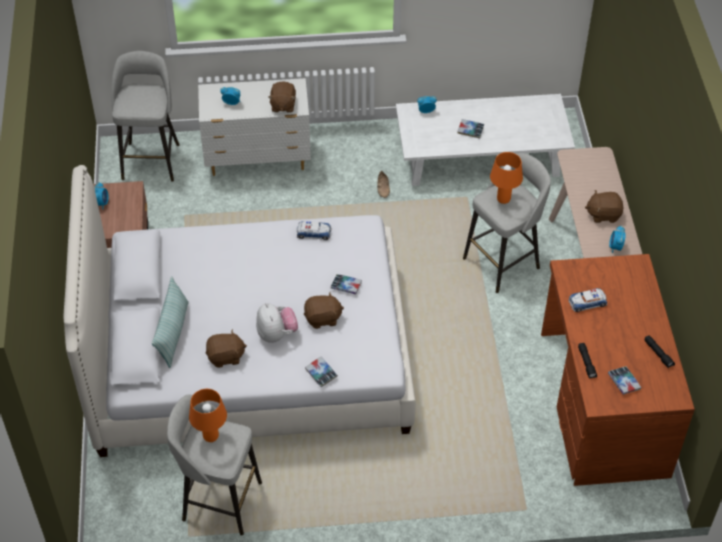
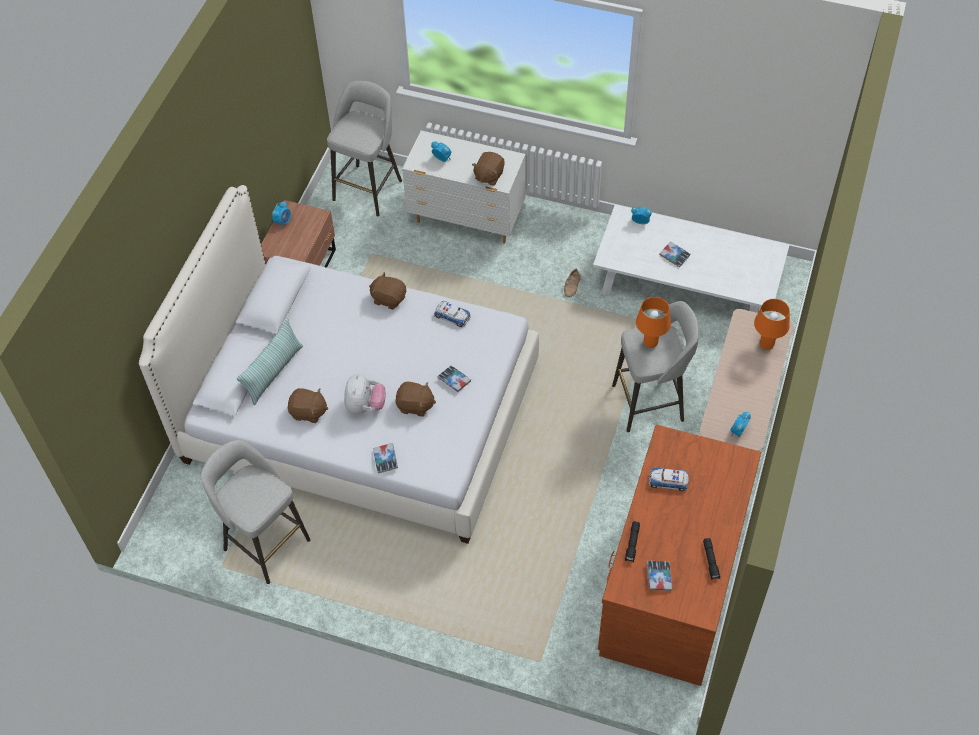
camera: 25 degrees right, 5 degrees up
orange table lamp [189,389,227,442] -> orange table lamp moved to [754,299,790,350]
brown plush toy [585,190,624,223] -> brown plush toy moved to [369,272,406,310]

